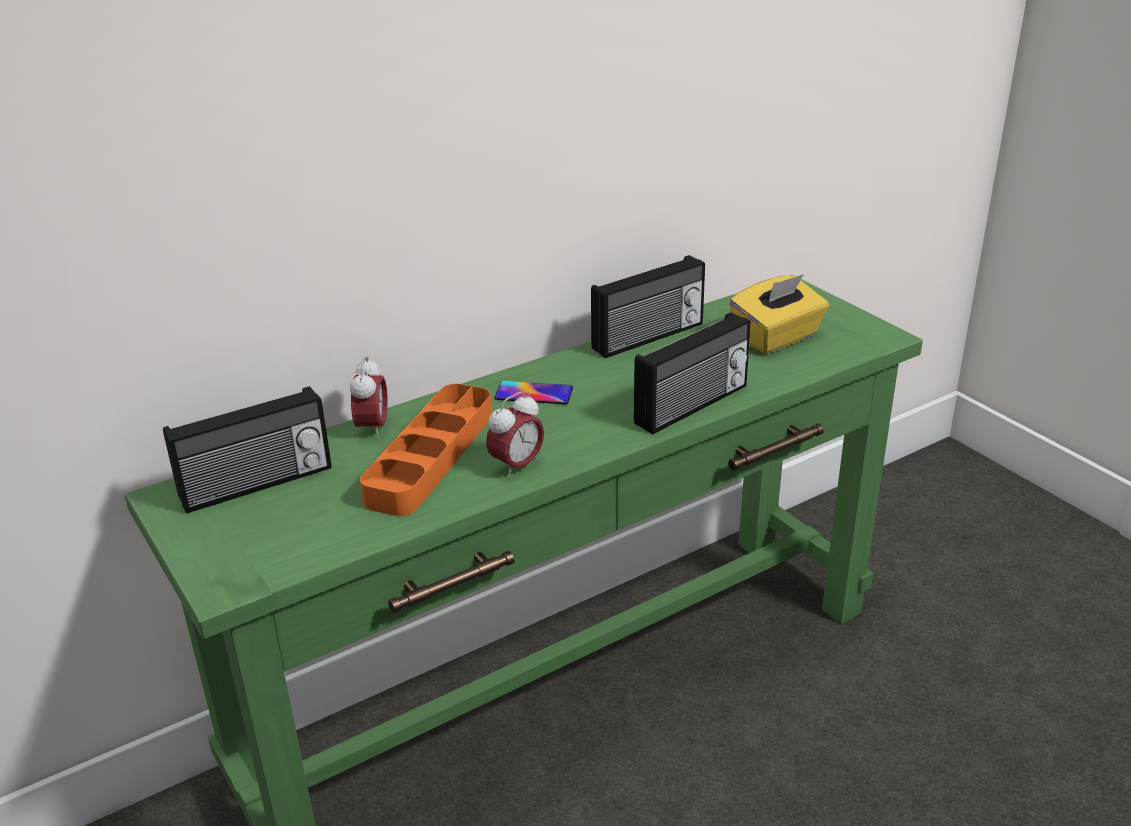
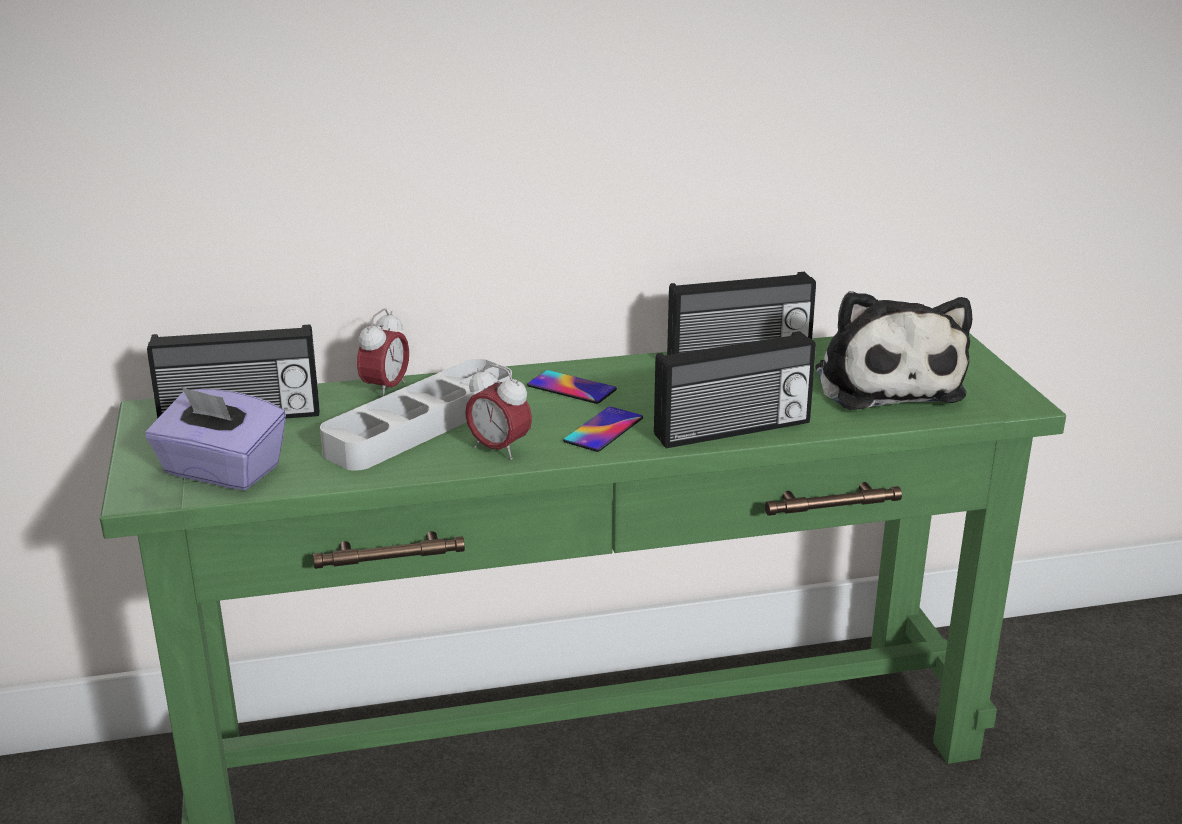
camera: 20 degrees right, 5 degrees down
orange tray [360,383,492,516] -> grey tray [320,359,512,471]
alarm clock [486,392,544,479] -> alarm clock turned 60 degrees clockwise [465,364,532,460]
yellow tissue box [729,274,829,354] -> plush toy [815,291,972,410]
none -> purple tissue box [145,386,286,490]
none -> phone [563,407,643,452]

